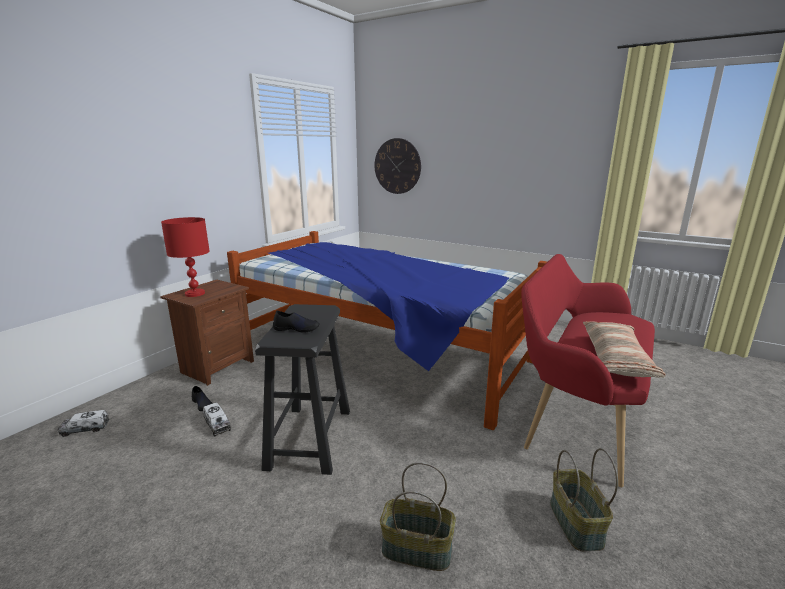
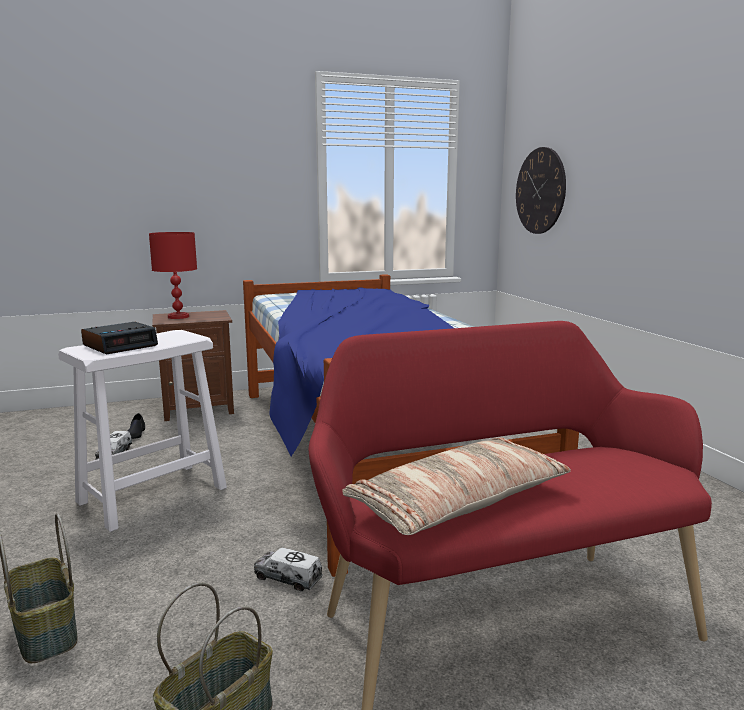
camera: 40 degrees right, 5 degrees down
toy truck [58,410,109,437] -> toy truck moved to [254,548,323,591]
black stool [255,304,350,475] -> white stool [58,330,227,532]
black shoe [273,311,320,333] -> alarm clock [81,322,158,355]

